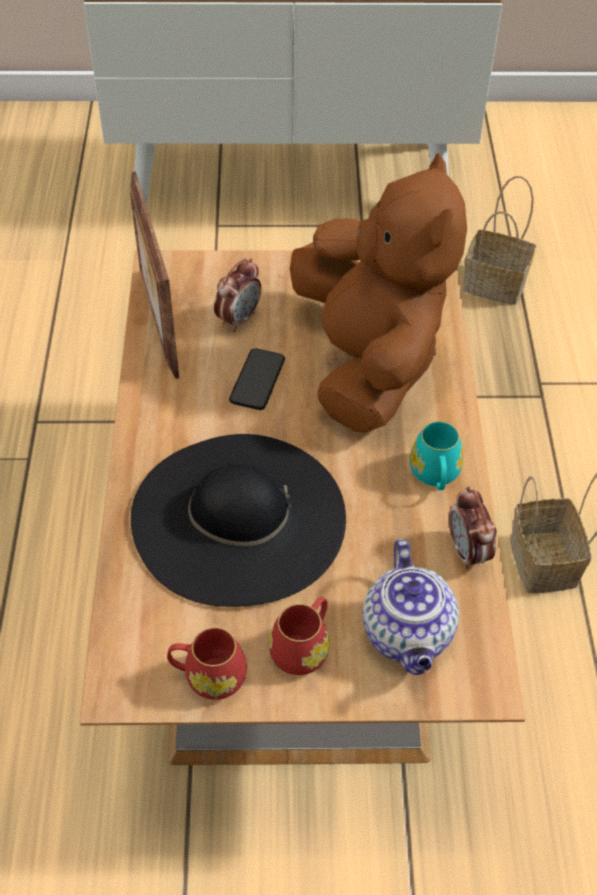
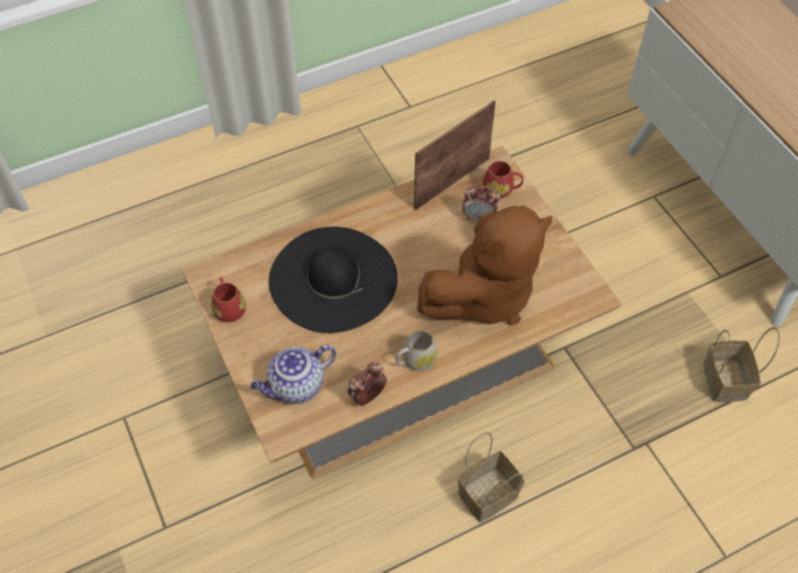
camera: 65 degrees right, 5 degrees up
phone [229,348,285,410] -> none
red mug [269,597,329,675] -> red mug moved to [483,161,523,198]
turquoise mug [410,421,463,490] -> white mug [395,330,437,371]

